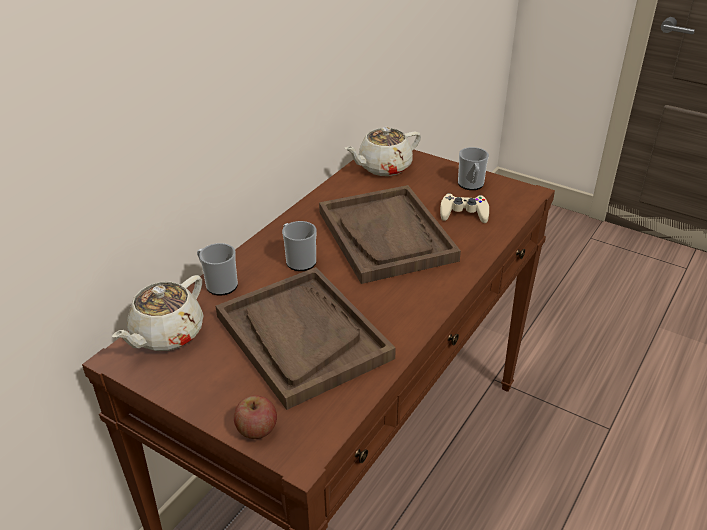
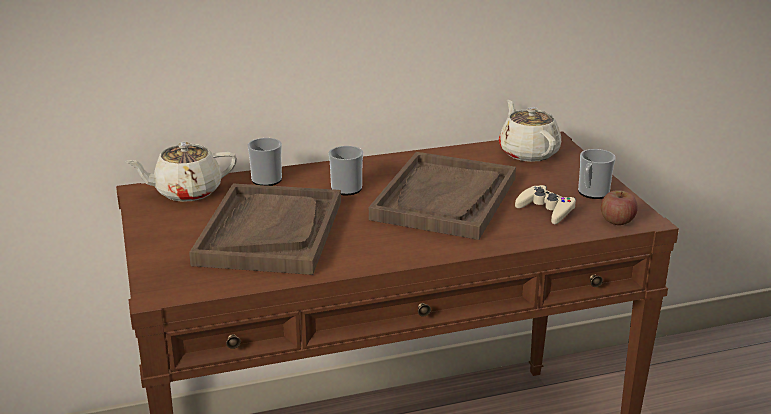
camera: 40 degrees right, 10 degrees down
apple [234,395,277,439] -> apple moved to [601,190,638,225]
beige teapot [344,127,421,176] -> beige teapot turned 60 degrees clockwise [499,100,561,162]

